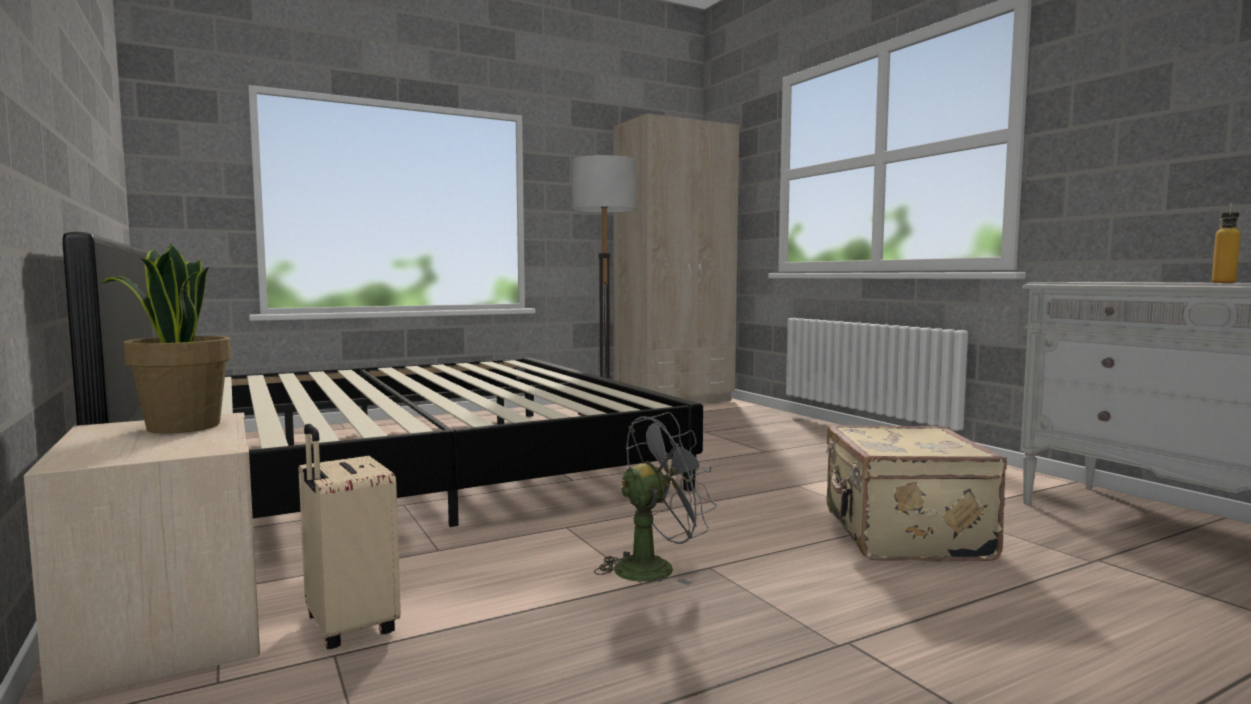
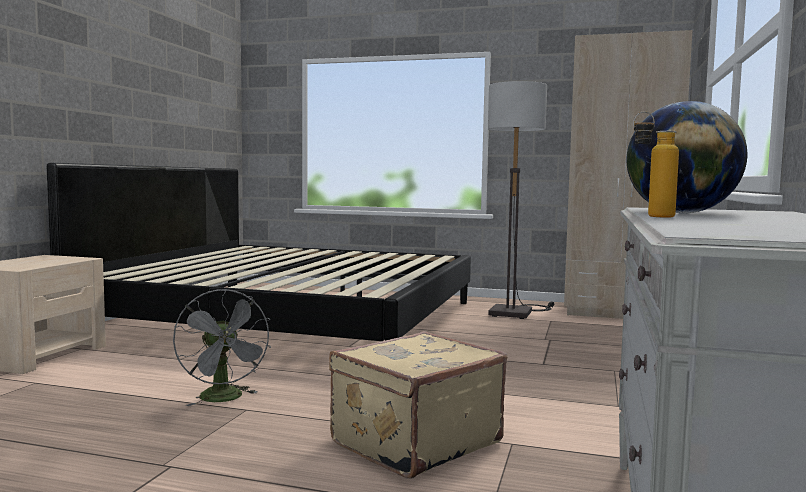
camera: 45 degrees right, 0 degrees up
potted plant [101,244,231,433] -> none
beige suitcase [299,424,401,649] -> none
grey fan [594,412,717,585] -> grey fan turned 45 degrees clockwise [173,289,271,406]
none -> globe [626,101,747,213]

